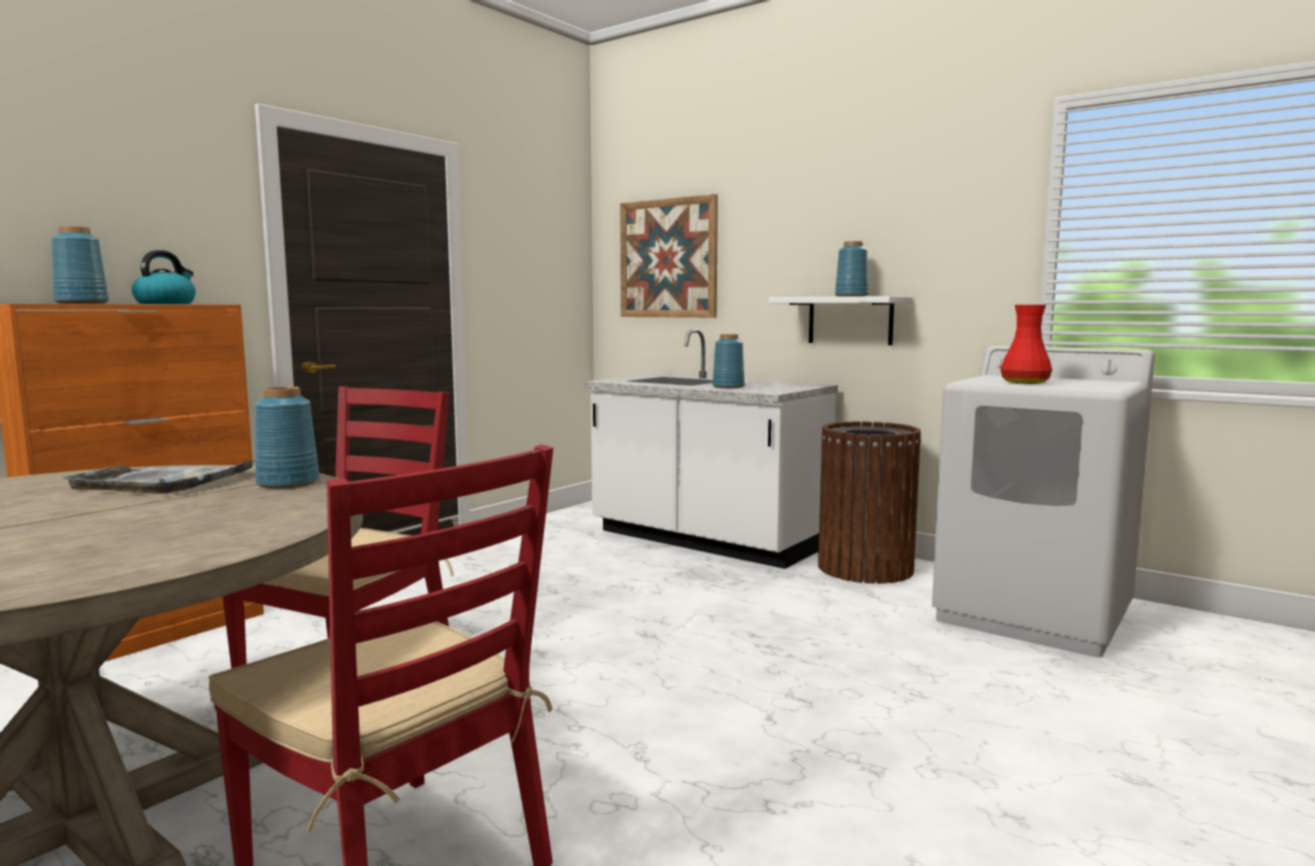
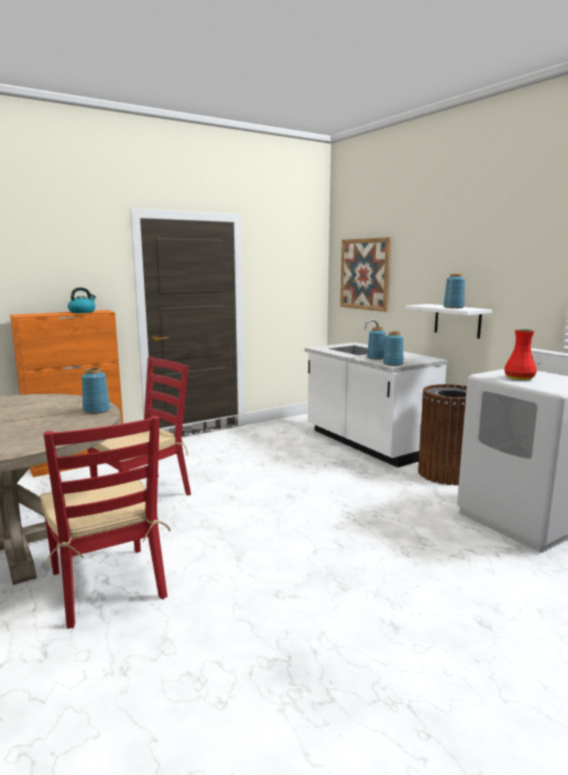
camera: 20 degrees right, 5 degrees up
blue vase [51,226,109,304] -> blue vase moved to [383,331,404,366]
grey tray [63,461,256,494] -> none

